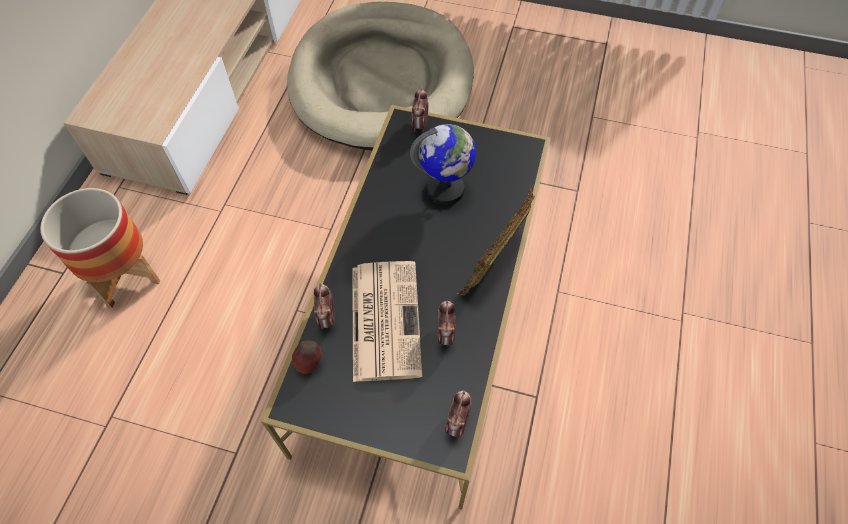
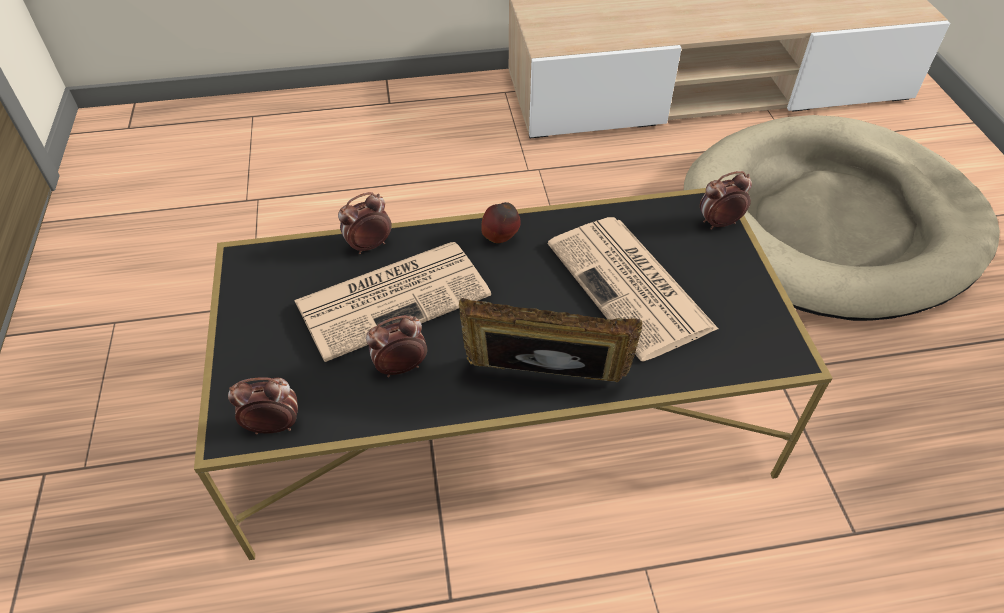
camera: 65 degrees right, 10 degrees down
planter [40,188,160,308] -> none
apple [292,340,321,374] -> apple moved to [481,202,521,243]
globe [410,124,476,205] -> newspaper [548,217,718,362]

